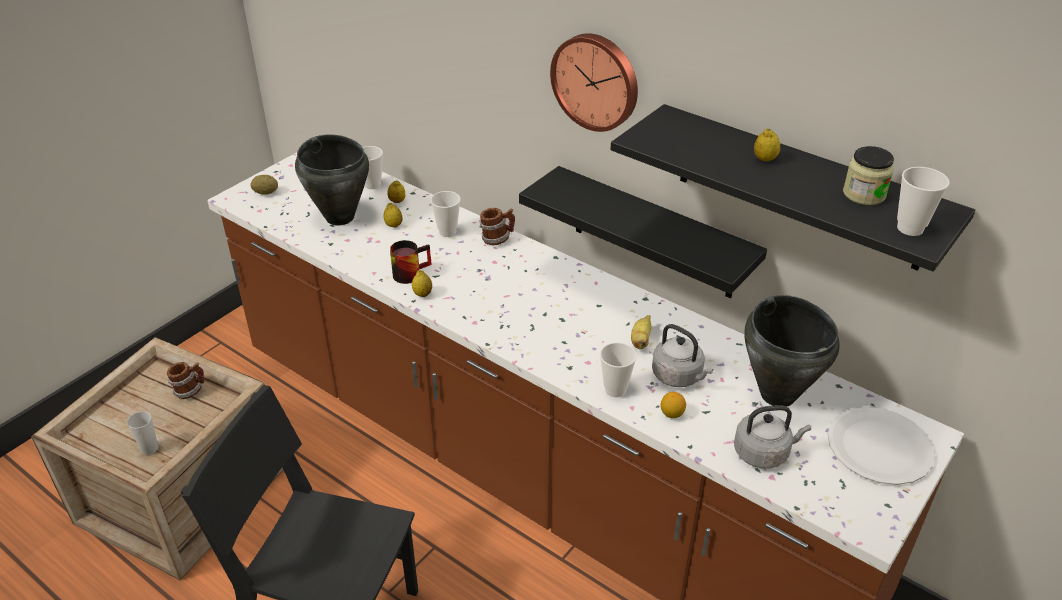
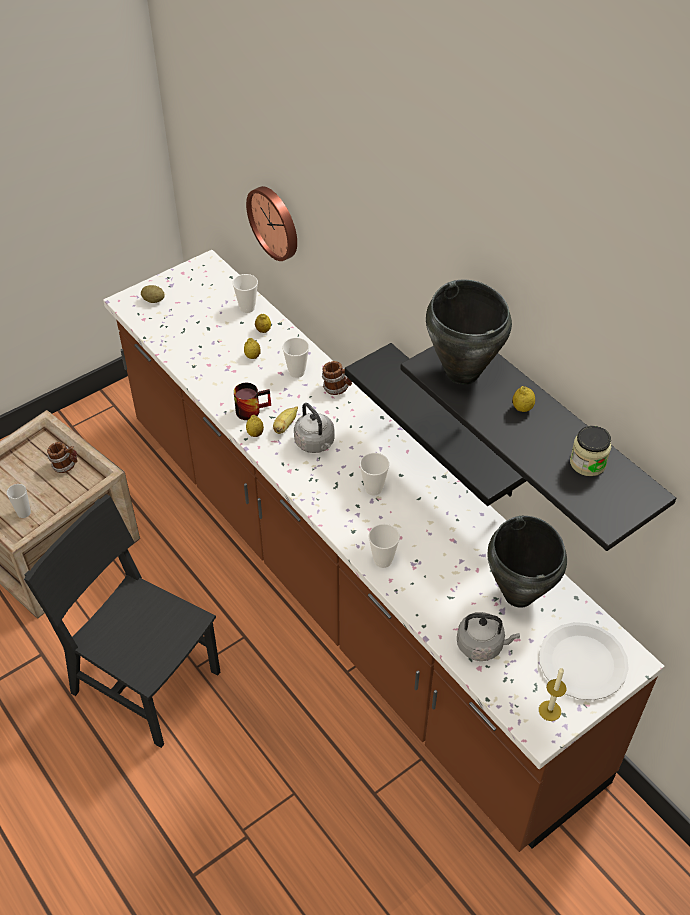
camera: 15 degrees right, 10 degrees up
black cooking pot [295,134,369,225] -> black cooking pot moved to [426,280,512,385]
wall clock [550,33,638,132] -> wall clock moved to [246,186,297,261]
banana [631,315,651,349] -> banana moved to [273,406,298,434]
grey kettle [652,324,713,387] -> grey kettle moved to [294,403,335,453]
lemon [661,392,686,418] -> none
cup [897,167,950,236] -> cup moved to [360,453,389,496]
none -> candle [539,667,566,721]

